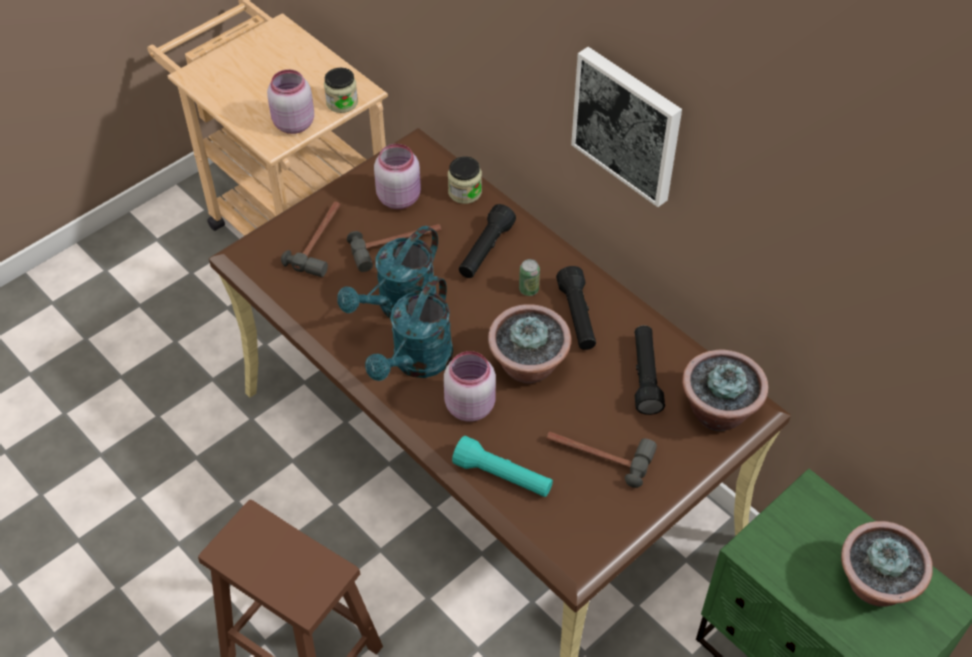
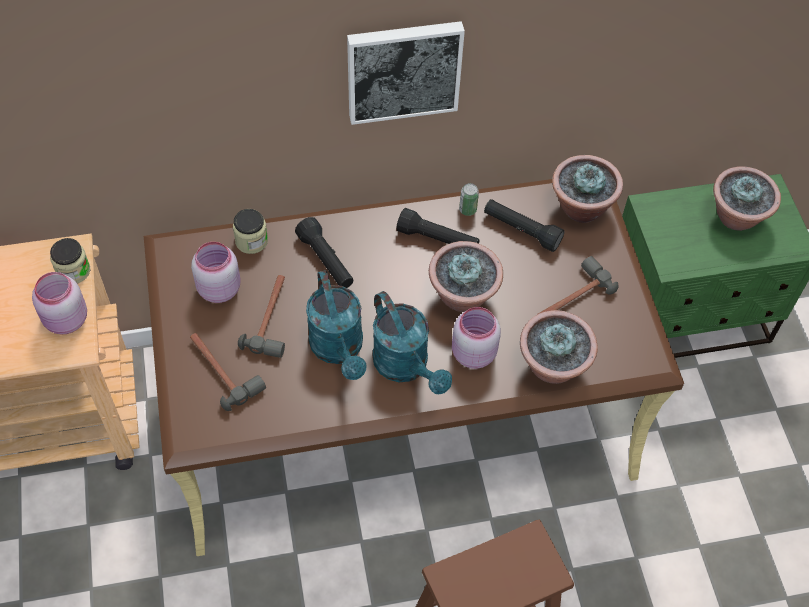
camera: 60 degrees left, 5 degrees up
turquoise flashlight [452,436,553,497] -> potted plant [520,310,598,384]
can [519,259,540,296] -> can moved to [459,183,479,216]

